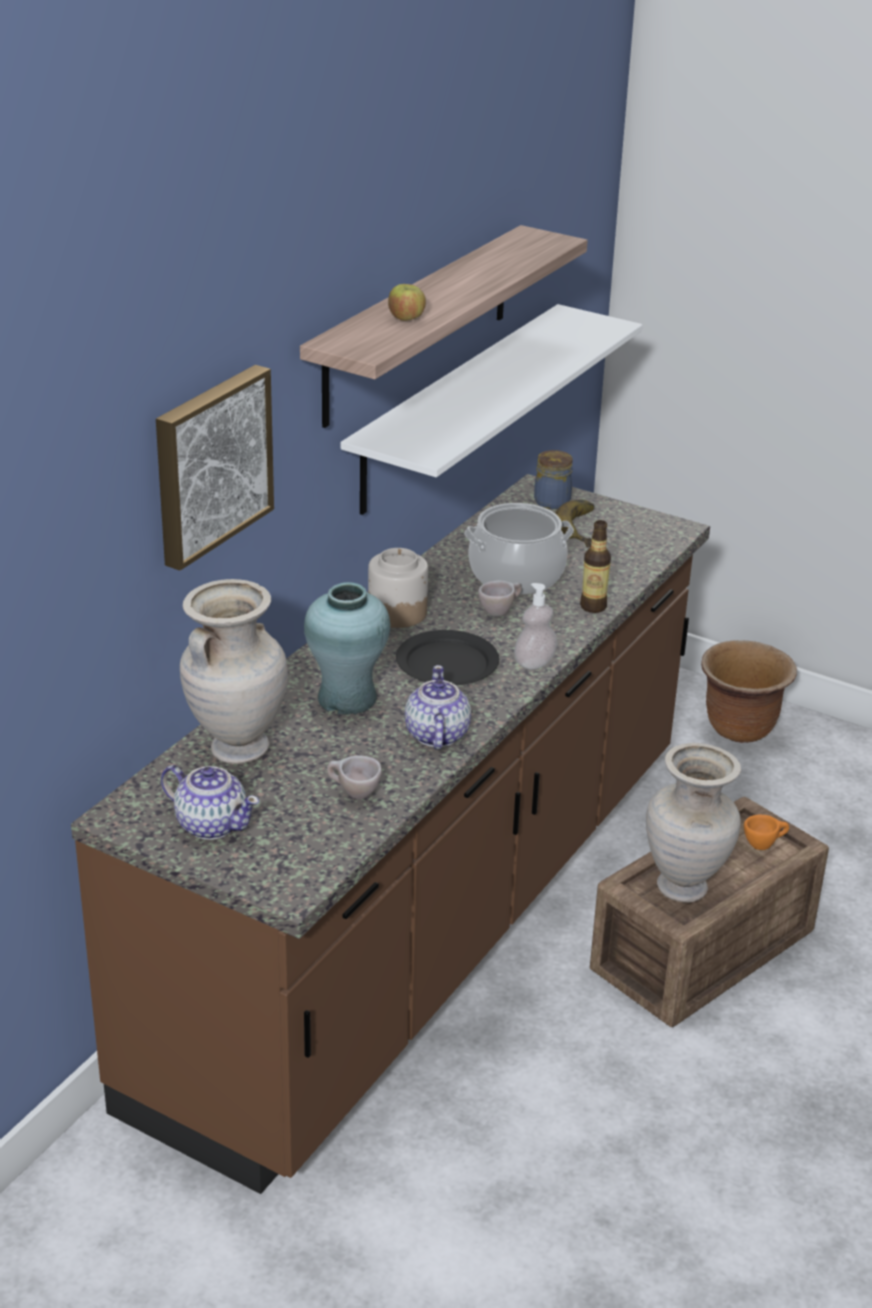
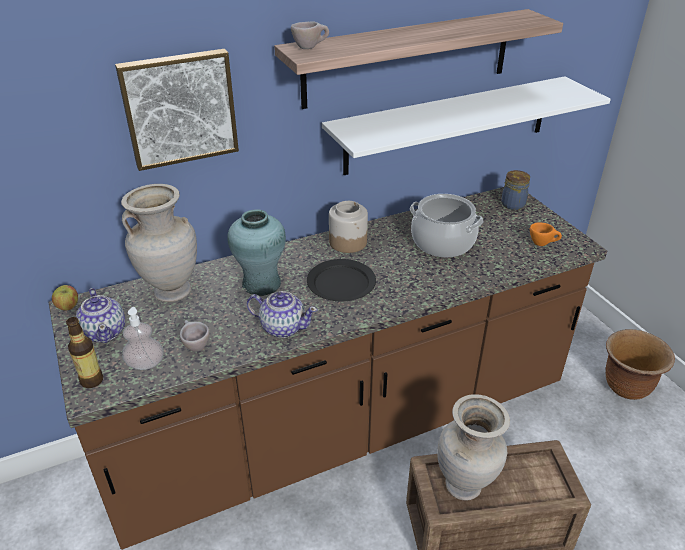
camera: 35 degrees right, 5 degrees up
apple [388,284,426,321] -> apple moved to [52,285,78,310]
teapot [405,665,471,750] -> teapot turned 75 degrees clockwise [247,291,318,338]
beige cup [478,580,522,617] -> beige cup moved to [291,22,329,49]
soap dispenser [514,583,557,669] -> soap dispenser moved to [122,307,164,370]
banana [555,500,594,547] -> none
bottle [580,520,611,613] -> bottle moved to [66,317,103,388]
orange cup [744,814,789,850] -> orange cup moved to [530,222,562,246]

